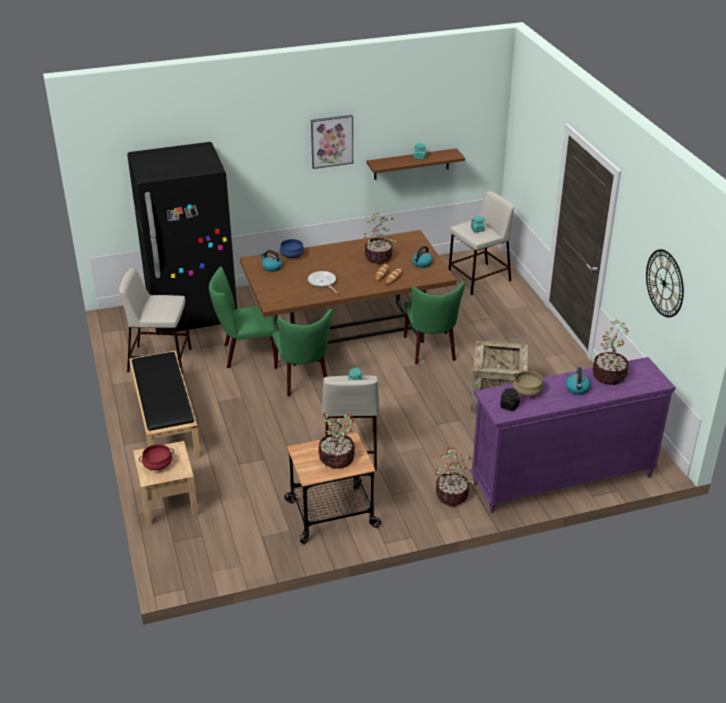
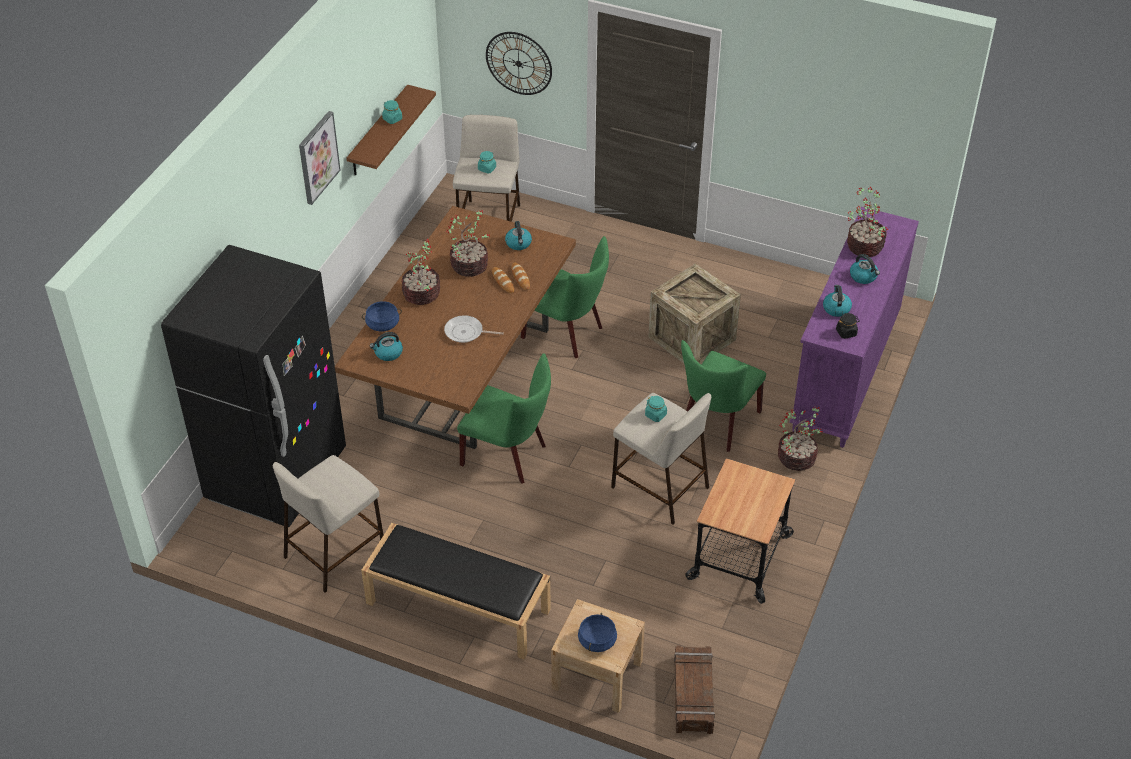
camera: 50 degrees left, 10 degrees up
red cooking pot [139,444,174,470] -> blue cooking pot [578,613,617,652]
green chair [209,267,276,368] -> green chair moved to [681,340,766,452]
potted plant [318,413,355,469] -> potted plant moved to [402,239,440,305]
beige cooking pot [513,371,544,397] -> kettle [823,285,852,317]
wall clock [646,249,684,317] -> wall clock moved to [486,32,552,95]
none -> crate [674,645,715,734]

